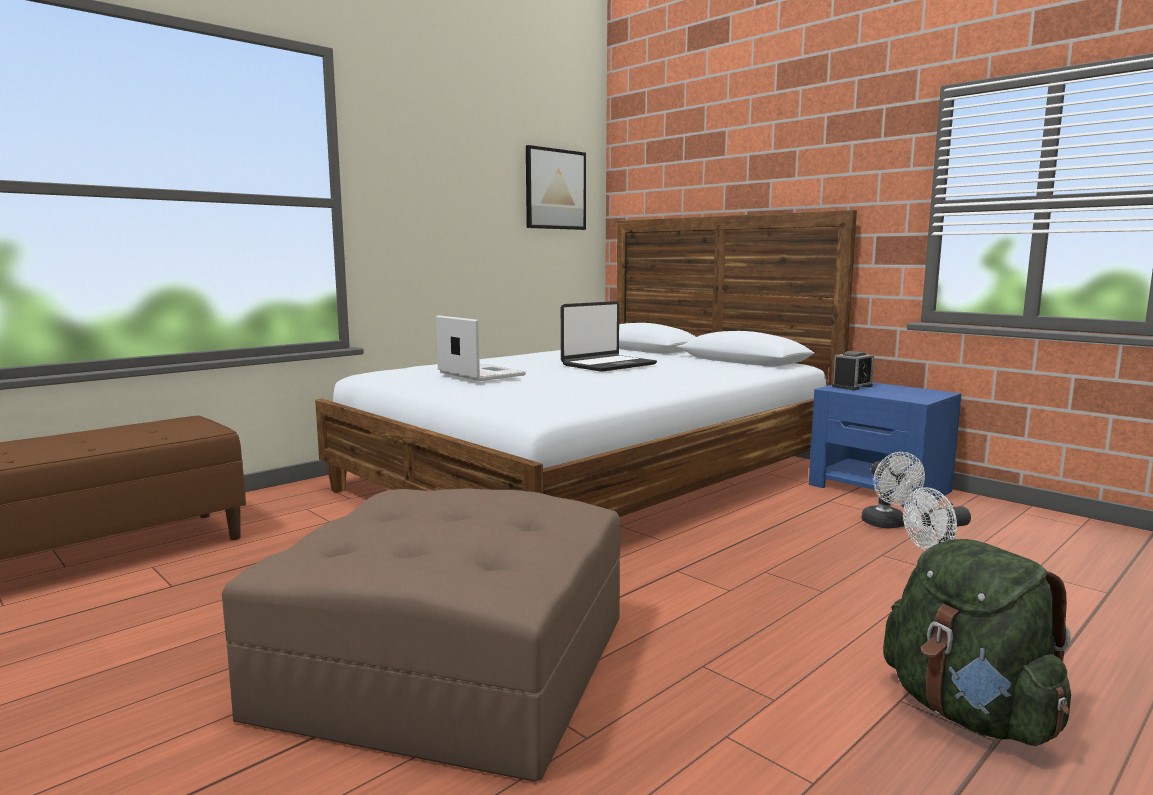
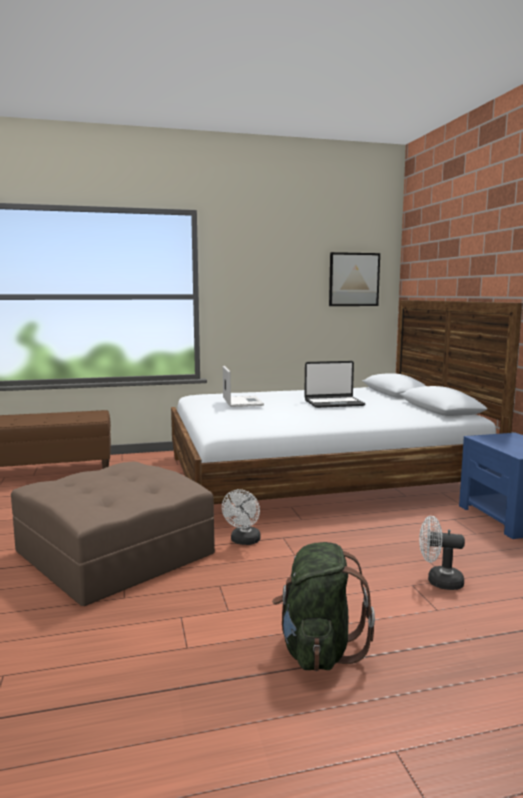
camera: 30 degrees right, 0 degrees up
alarm clock [832,351,874,390] -> none
white fan [862,452,925,528] -> white fan moved to [222,489,261,545]

